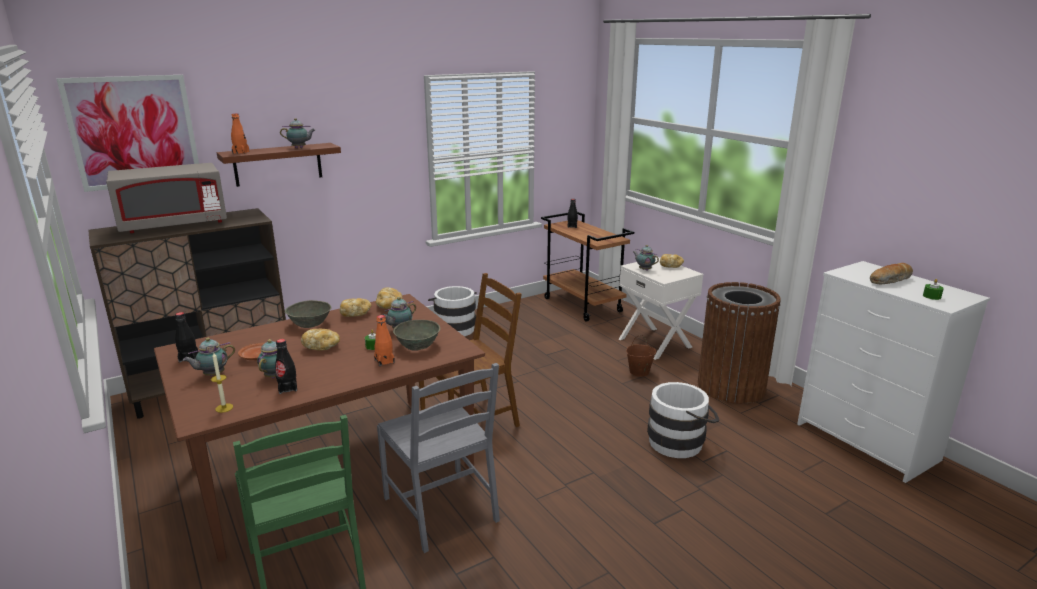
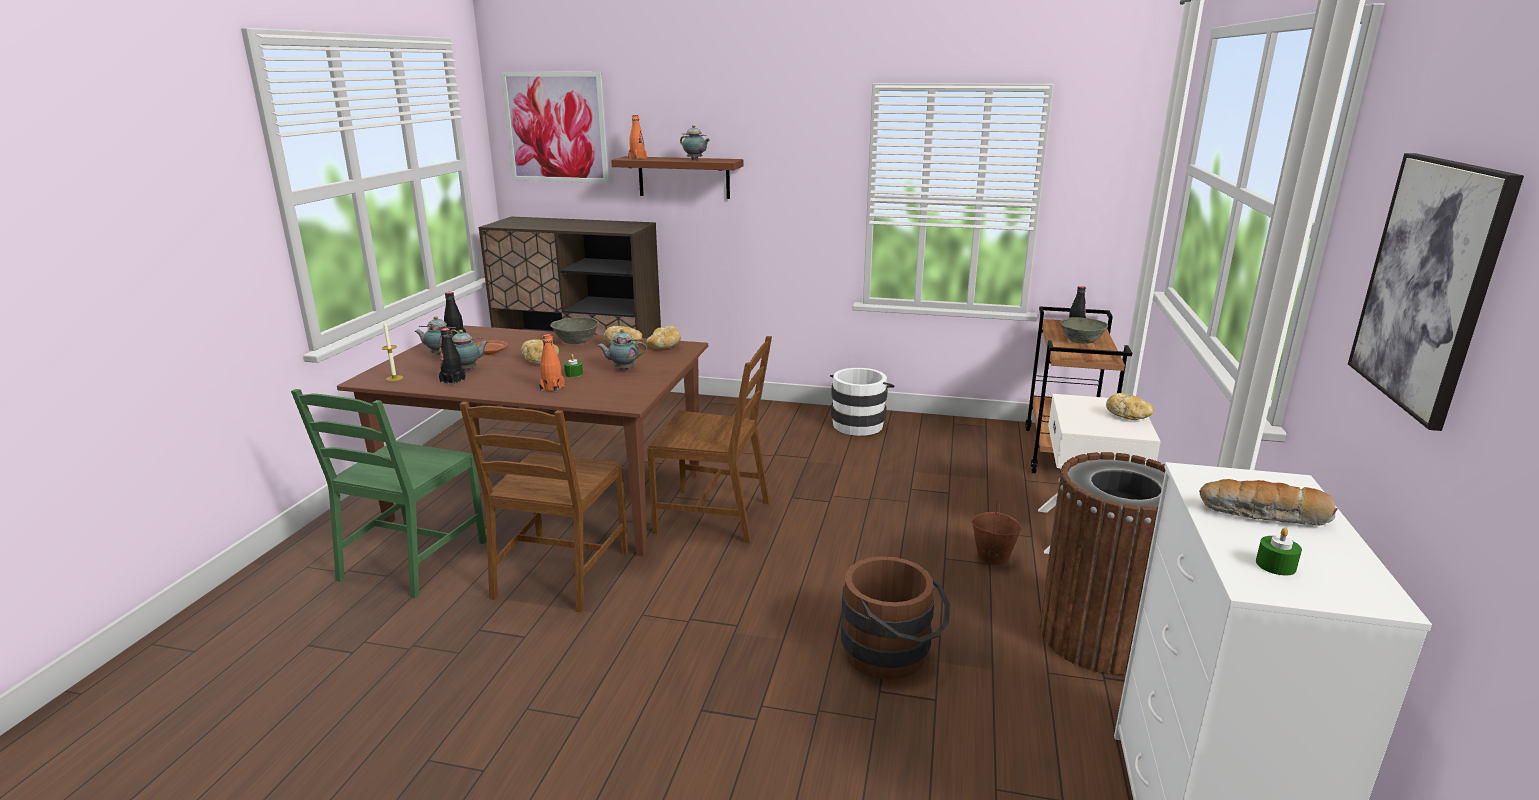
camera: 45 degrees right, 0 degrees up
grey microwave [106,163,227,233] -> none
grey chair [377,363,500,553] -> brown chair [459,402,628,613]
grey bowl [393,320,440,351] -> grey bowl moved to [1060,317,1108,344]
teapot [633,245,659,271] -> none
white bucket [647,382,719,458] -> brown bucket [841,556,950,680]
none -> picture [1348,153,1524,431]

